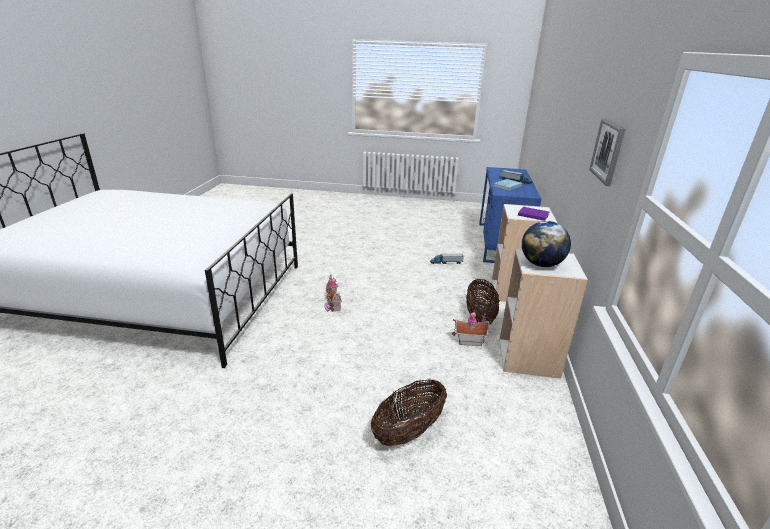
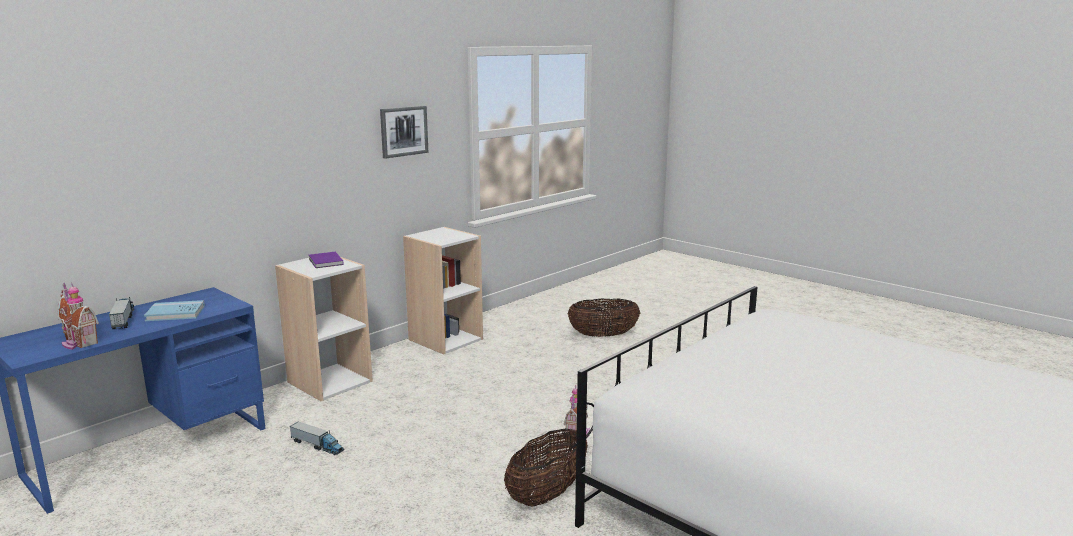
camera: 145 degrees left, 10 degrees down
toy house [452,311,492,346] -> toy house moved to [58,283,99,350]
basket [466,279,499,325] -> basket moved to [504,428,588,506]
globe [522,221,571,267] -> none

